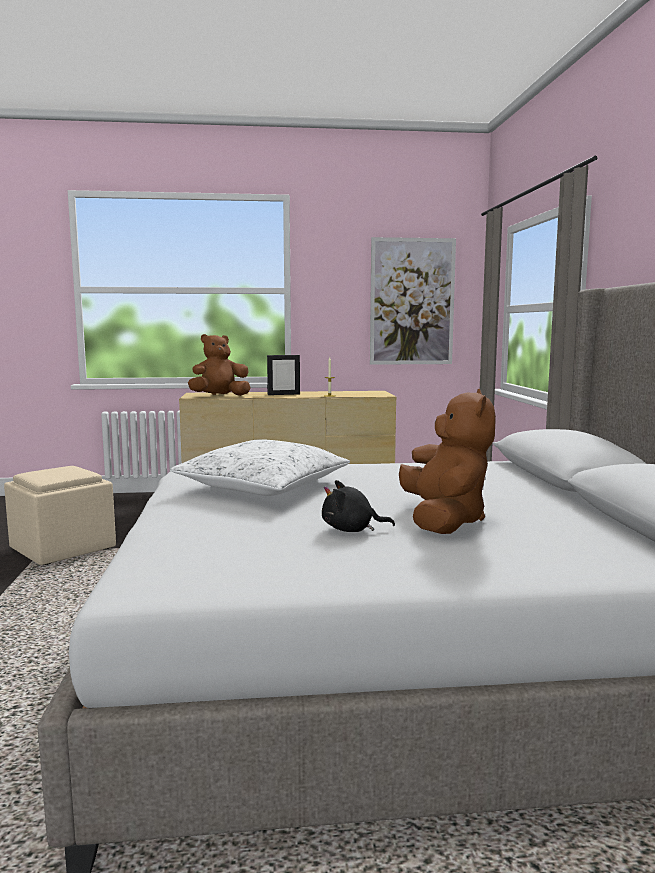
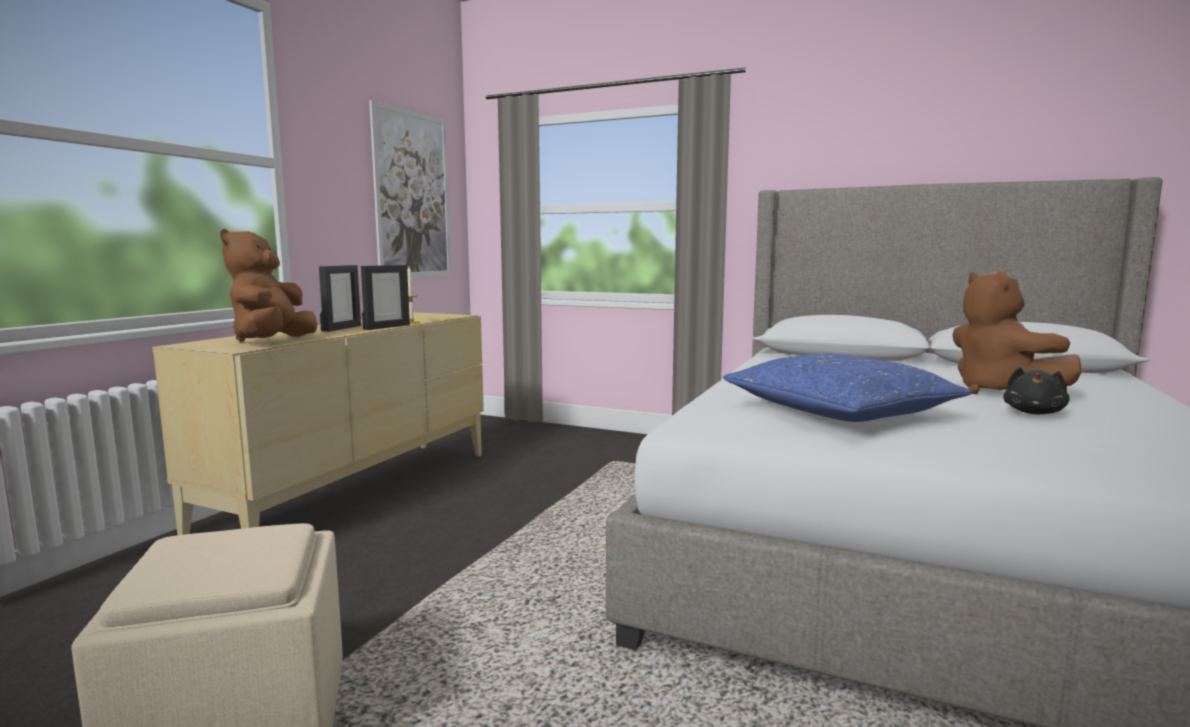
camera: 60 degrees left, 0 degrees up
white pillow [170,439,350,496] -> blue pillow [723,353,972,422]
brown plush toy [399,389,496,534] -> brown plush toy turned 135 degrees counterclockwise [952,271,1082,394]
none -> picture frame [361,265,410,330]

